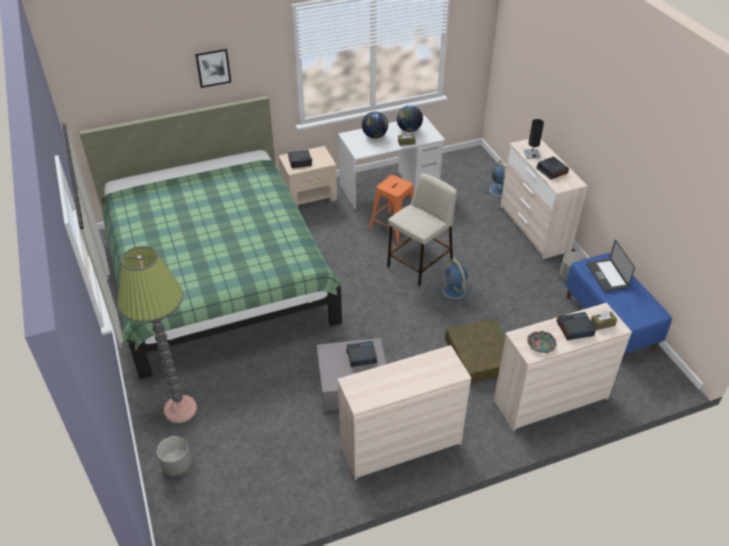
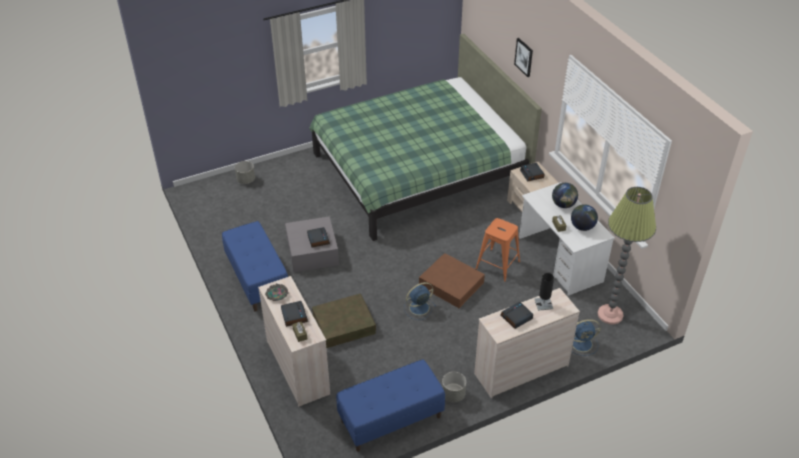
camera: 85 degrees right, 0 degrees up
floor lamp [117,246,197,423] -> floor lamp moved to [598,187,656,324]
beige dresser [337,345,471,480] -> blue bench [222,221,288,312]
beige stool [387,174,457,287] -> brown storage box [419,253,485,308]
laptop [586,240,635,292] -> none

